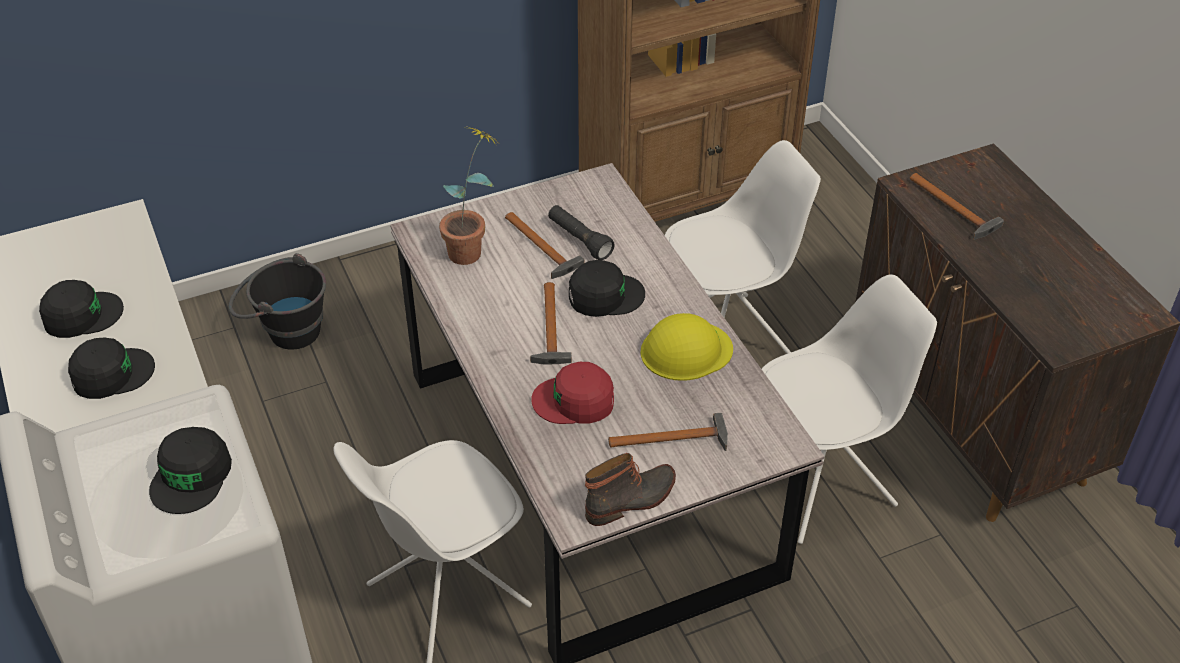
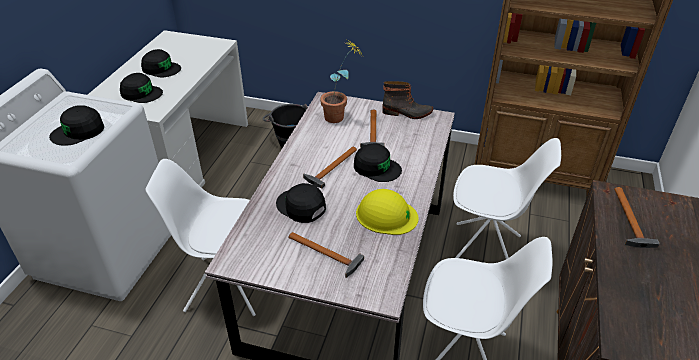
camera: 40 degrees right, 5 degrees down
red cap [531,362,614,424] -> black cap [276,183,326,223]
black flashlight [548,205,615,260] -> none
boot [585,453,676,526] -> boot moved to [382,81,433,119]

